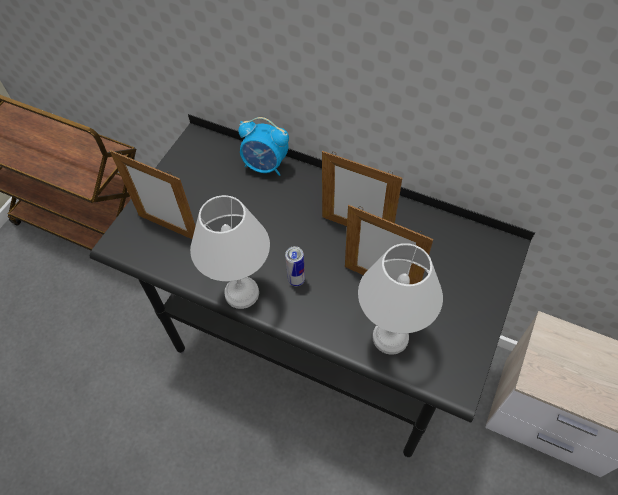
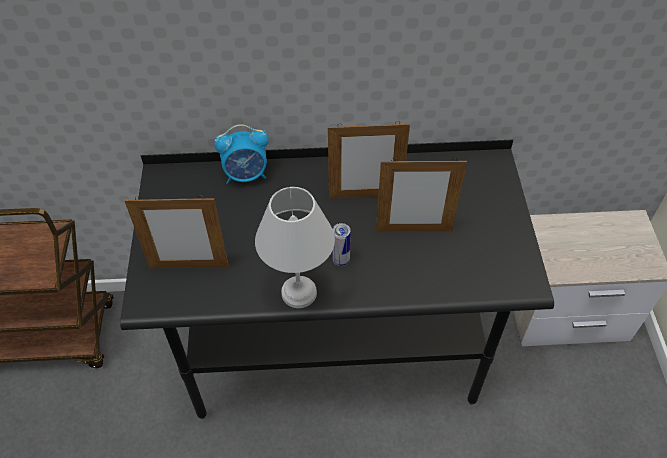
camera: 30 degrees left, 5 degrees down
white table lamp [358,243,443,355] -> none

